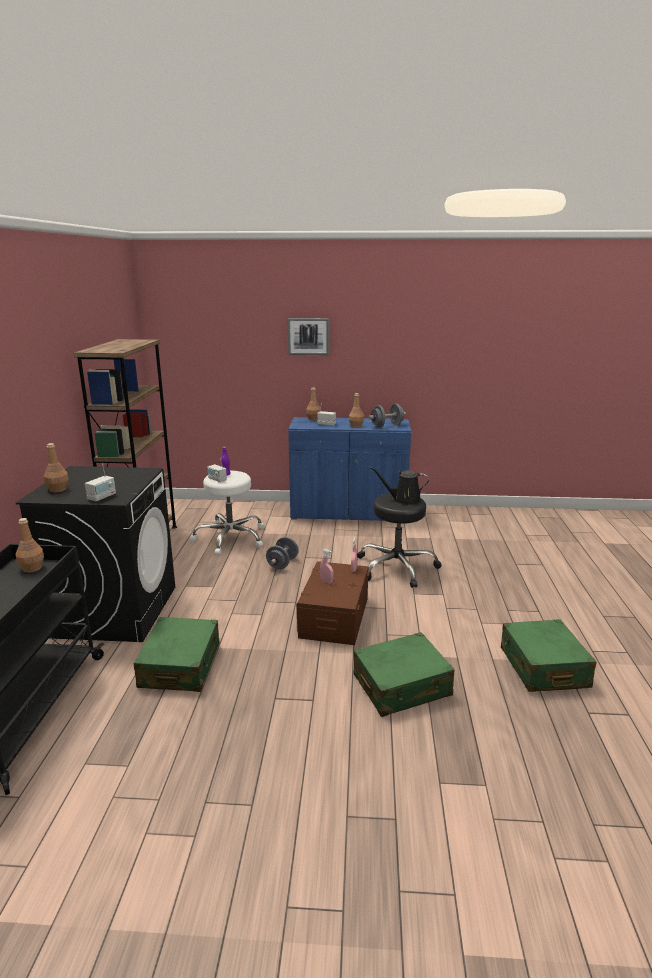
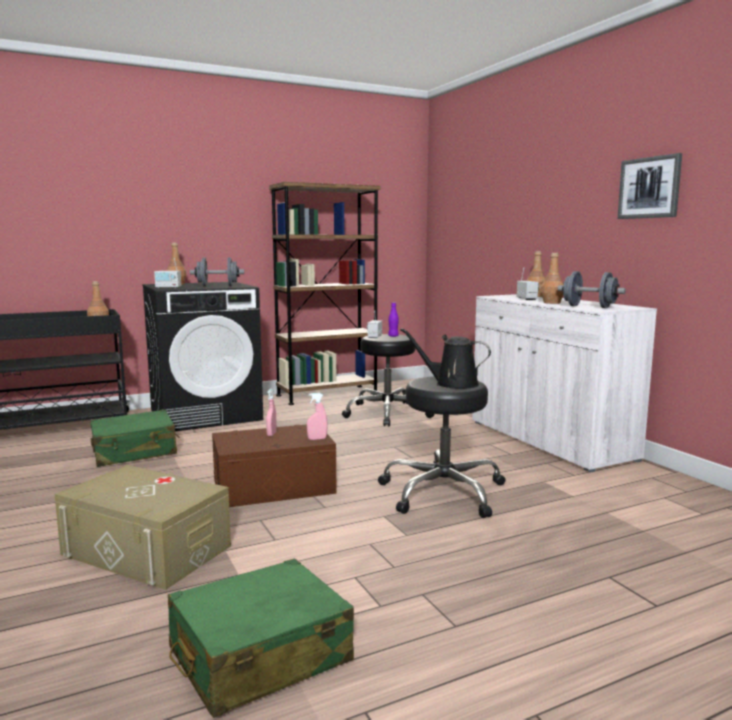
camera: 60 degrees right, 10 degrees down
white stool [190,471,265,555] -> black stool [342,334,434,426]
grey dumbbell [266,537,299,569] -> grey dumbbell moved to [190,257,244,286]
picture [287,318,329,355] -> picture moved to [617,153,682,219]
blue cabinet [288,417,411,521] -> white cabinet [472,294,657,472]
green suitcase [354,632,455,717] -> beige storage box [54,465,231,590]
black watering can [370,467,429,505] -> black watering can turned 45 degrees counterclockwise [400,328,491,389]

